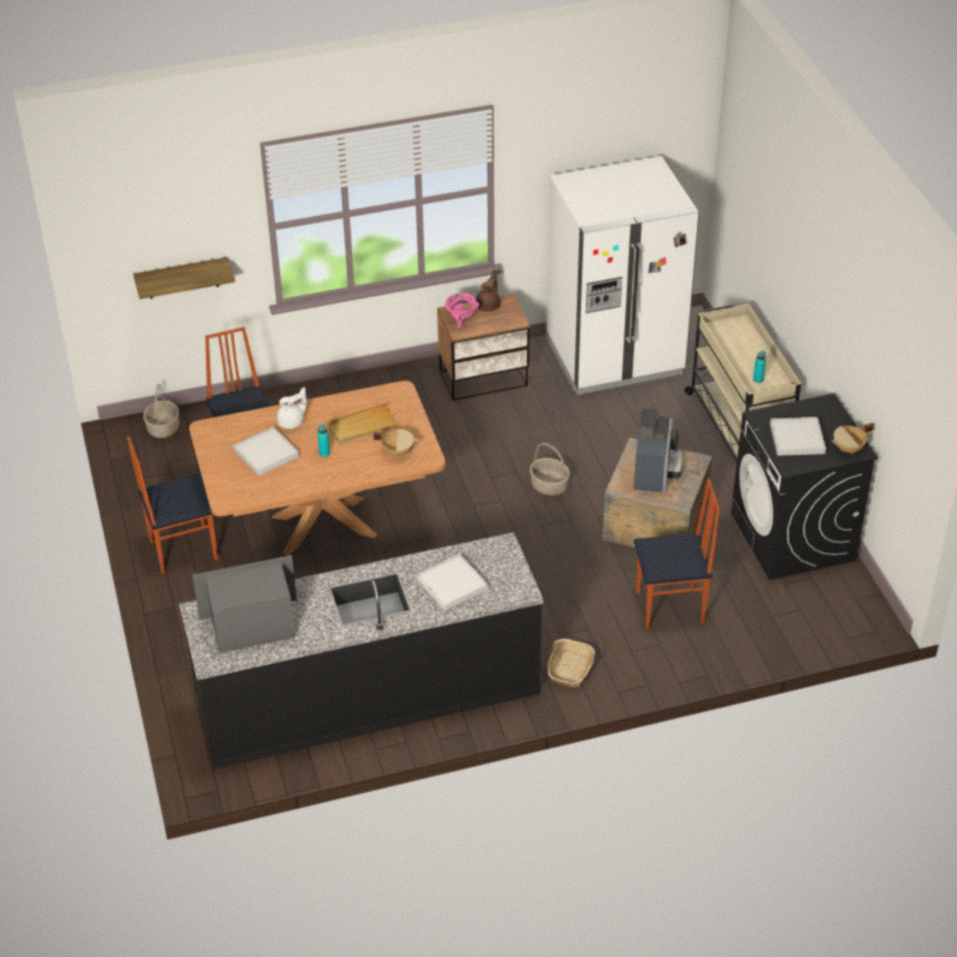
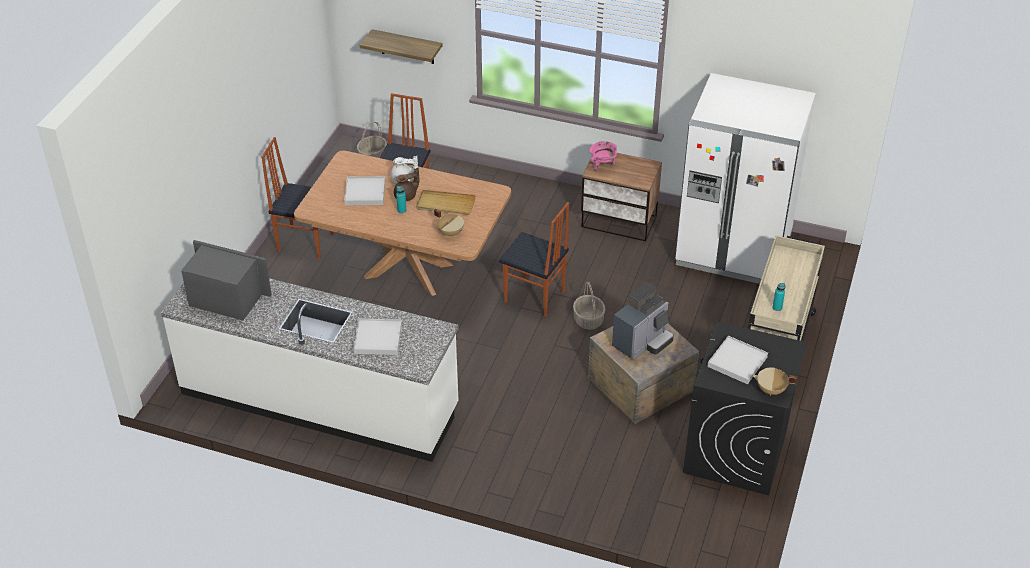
camera: 35 degrees right, 0 degrees up
black counter [179,532,543,769] -> white counter [161,278,459,462]
brown teapot [476,270,501,312] -> brown teapot moved to [394,167,419,201]
basket [548,639,595,687] -> none
chair [634,479,720,629] -> chair moved to [499,202,569,317]

